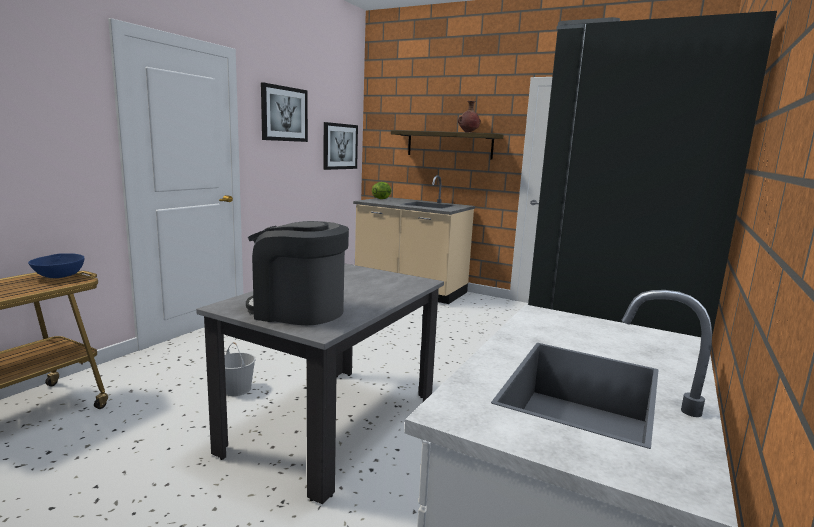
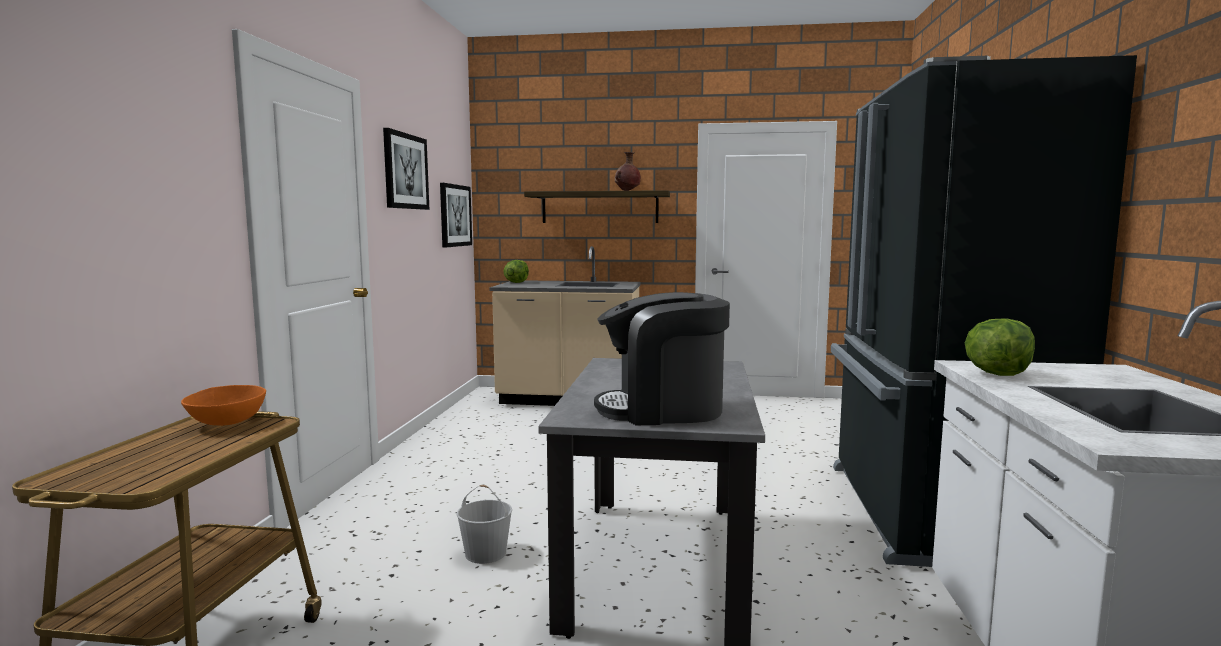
camera: 20 degrees left, 5 degrees down
blue bowl [28,253,84,278] -> orange bowl [181,385,266,426]
none -> lettuce [965,318,1035,376]

